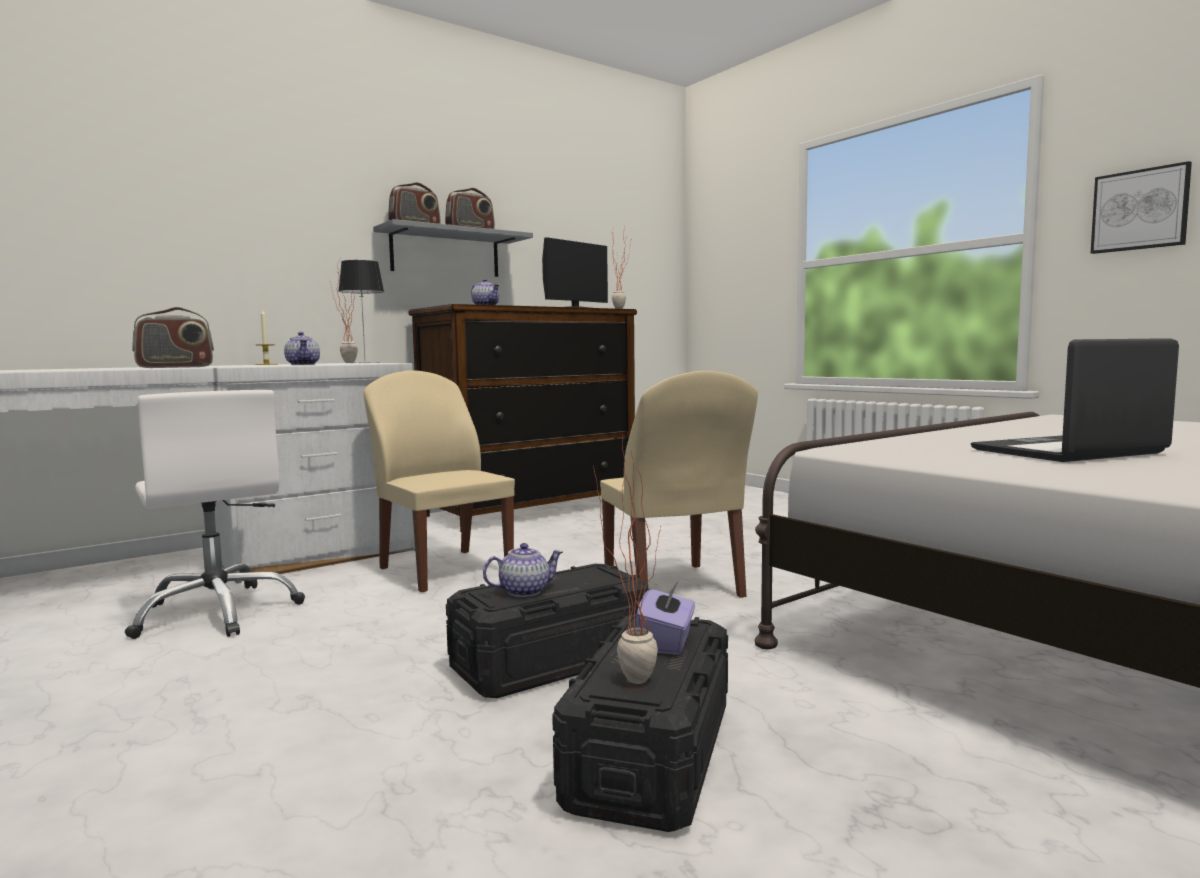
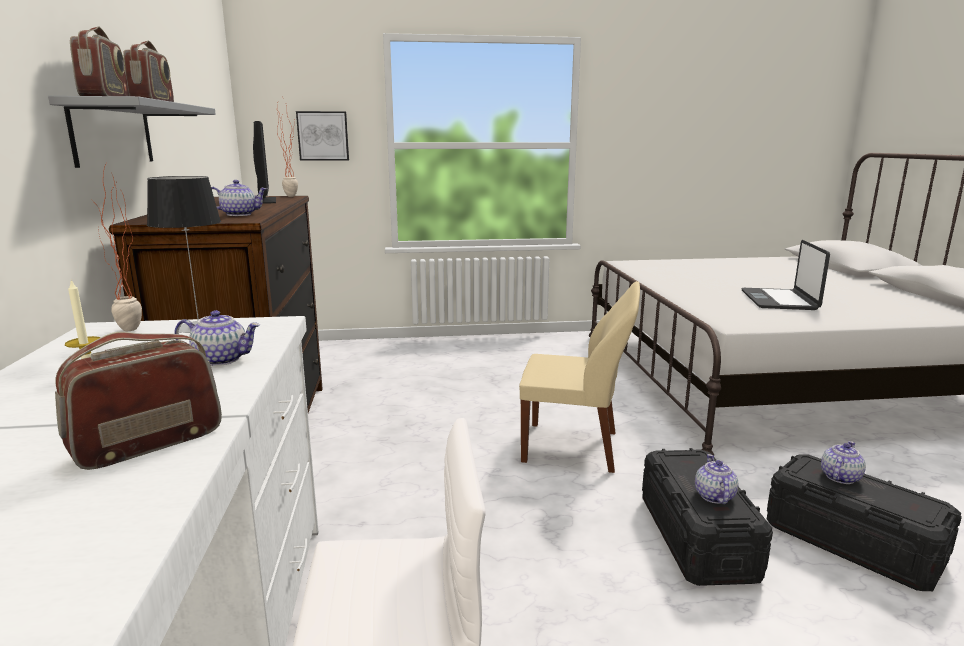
camera: 60 degrees left, 10 degrees up
radio [132,307,214,368] -> radio turned 135 degrees counterclockwise [55,332,222,470]
beige chair [364,370,515,592] -> none
potted plant [594,435,661,684] -> none
purple tissue box [636,580,695,655] -> teapot [821,441,866,484]
picture [1091,161,1192,254] -> picture moved to [296,111,349,161]

